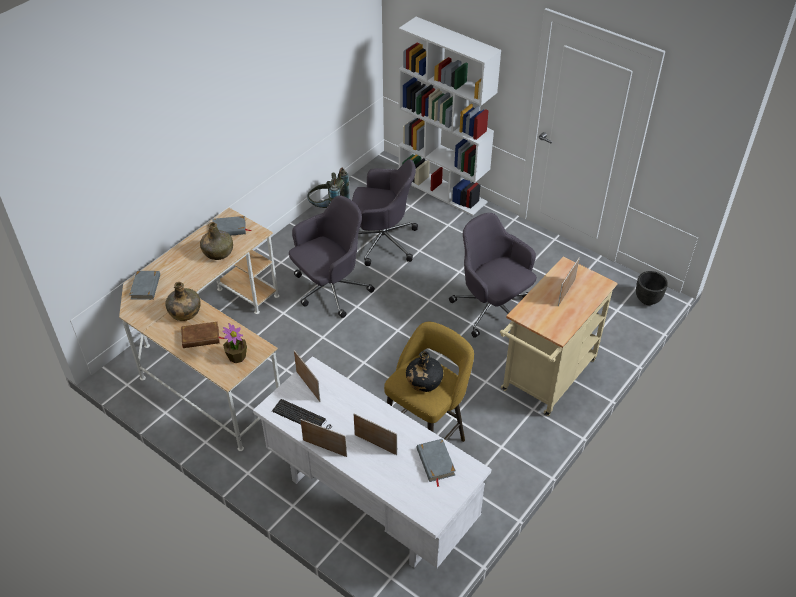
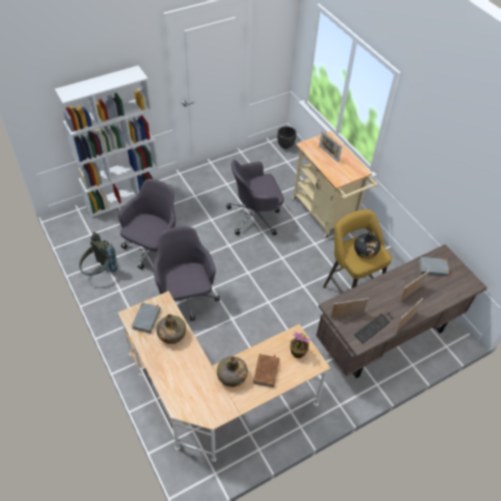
camera: 70 degrees left, 5 degrees up
grey book [129,271,160,300] -> none
white desk [253,356,492,568] -> brown desk [316,245,487,378]

